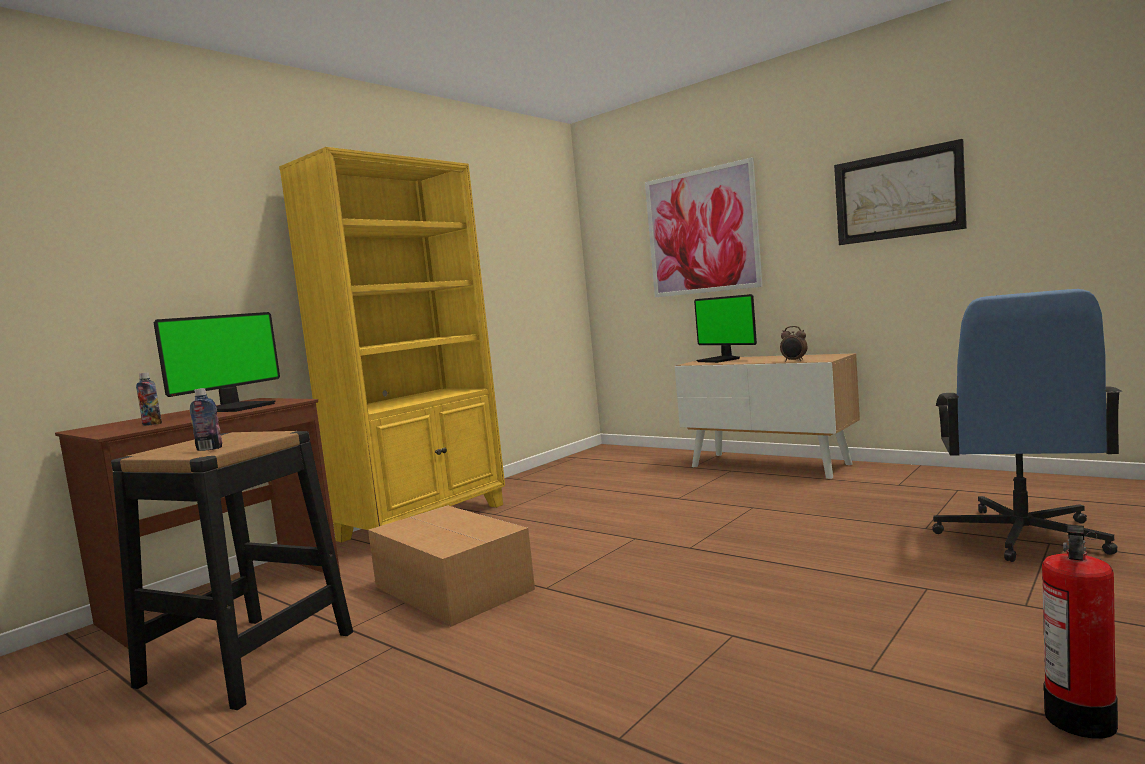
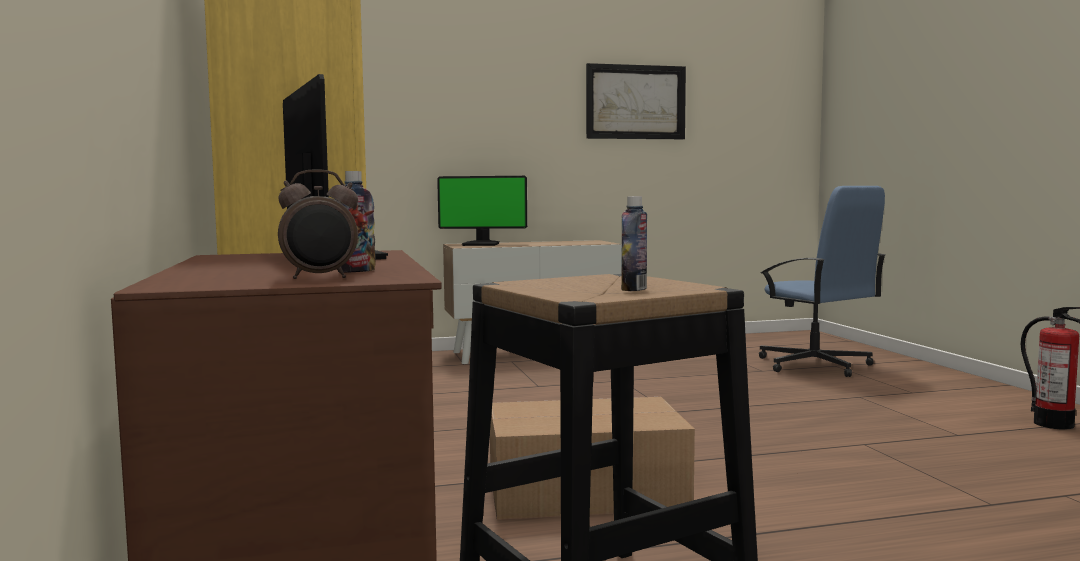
camera: 55 degrees left, 0 degrees up
picture [645,158,763,297] -> none
alarm clock [780,326,807,362] -> alarm clock moved to [278,170,358,279]

